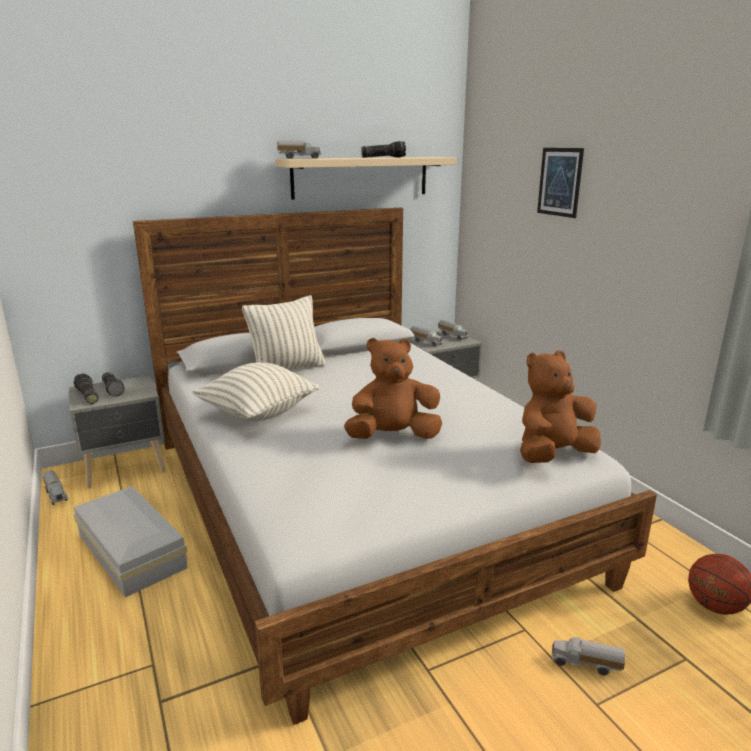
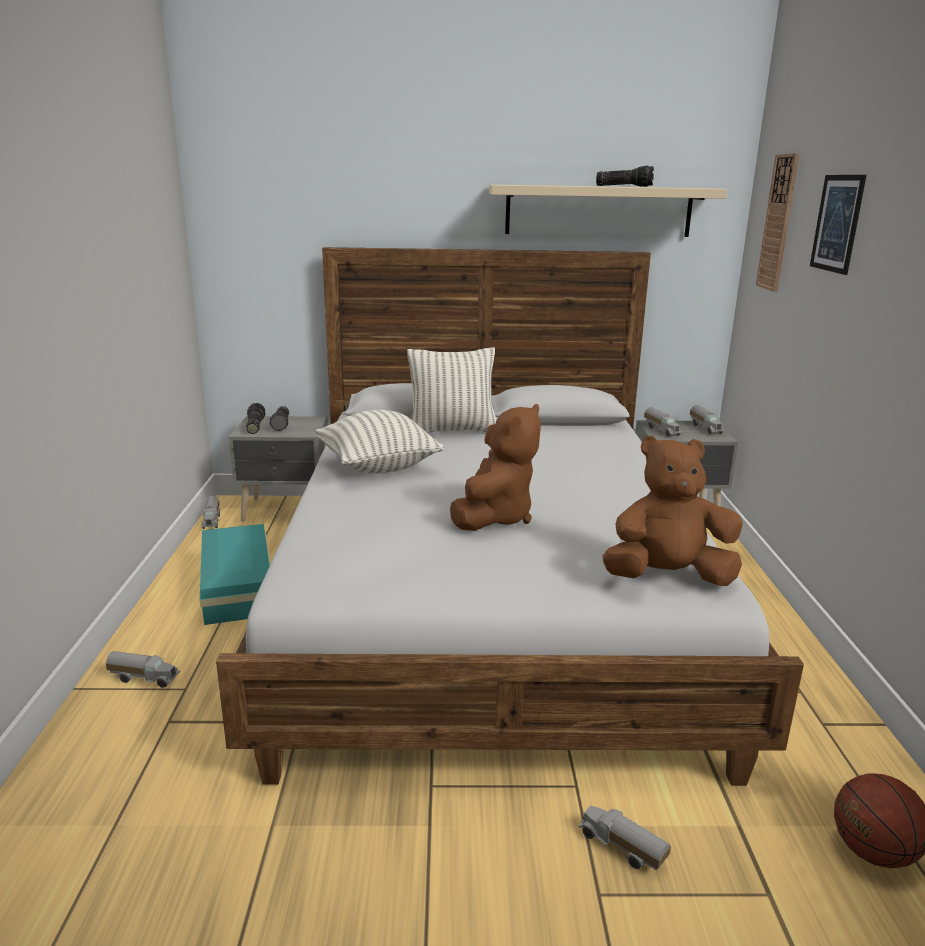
camera: 25 degrees right, 0 degrees up
white storage box [74,486,188,597] -> turquoise storage box [200,524,271,625]
toy truck [277,141,321,159] -> toy truck moved to [106,651,180,688]
brown plush toy [344,338,442,439] -> brown plush toy turned 105 degrees clockwise [450,404,541,531]
none -> wall clock [756,153,800,292]

